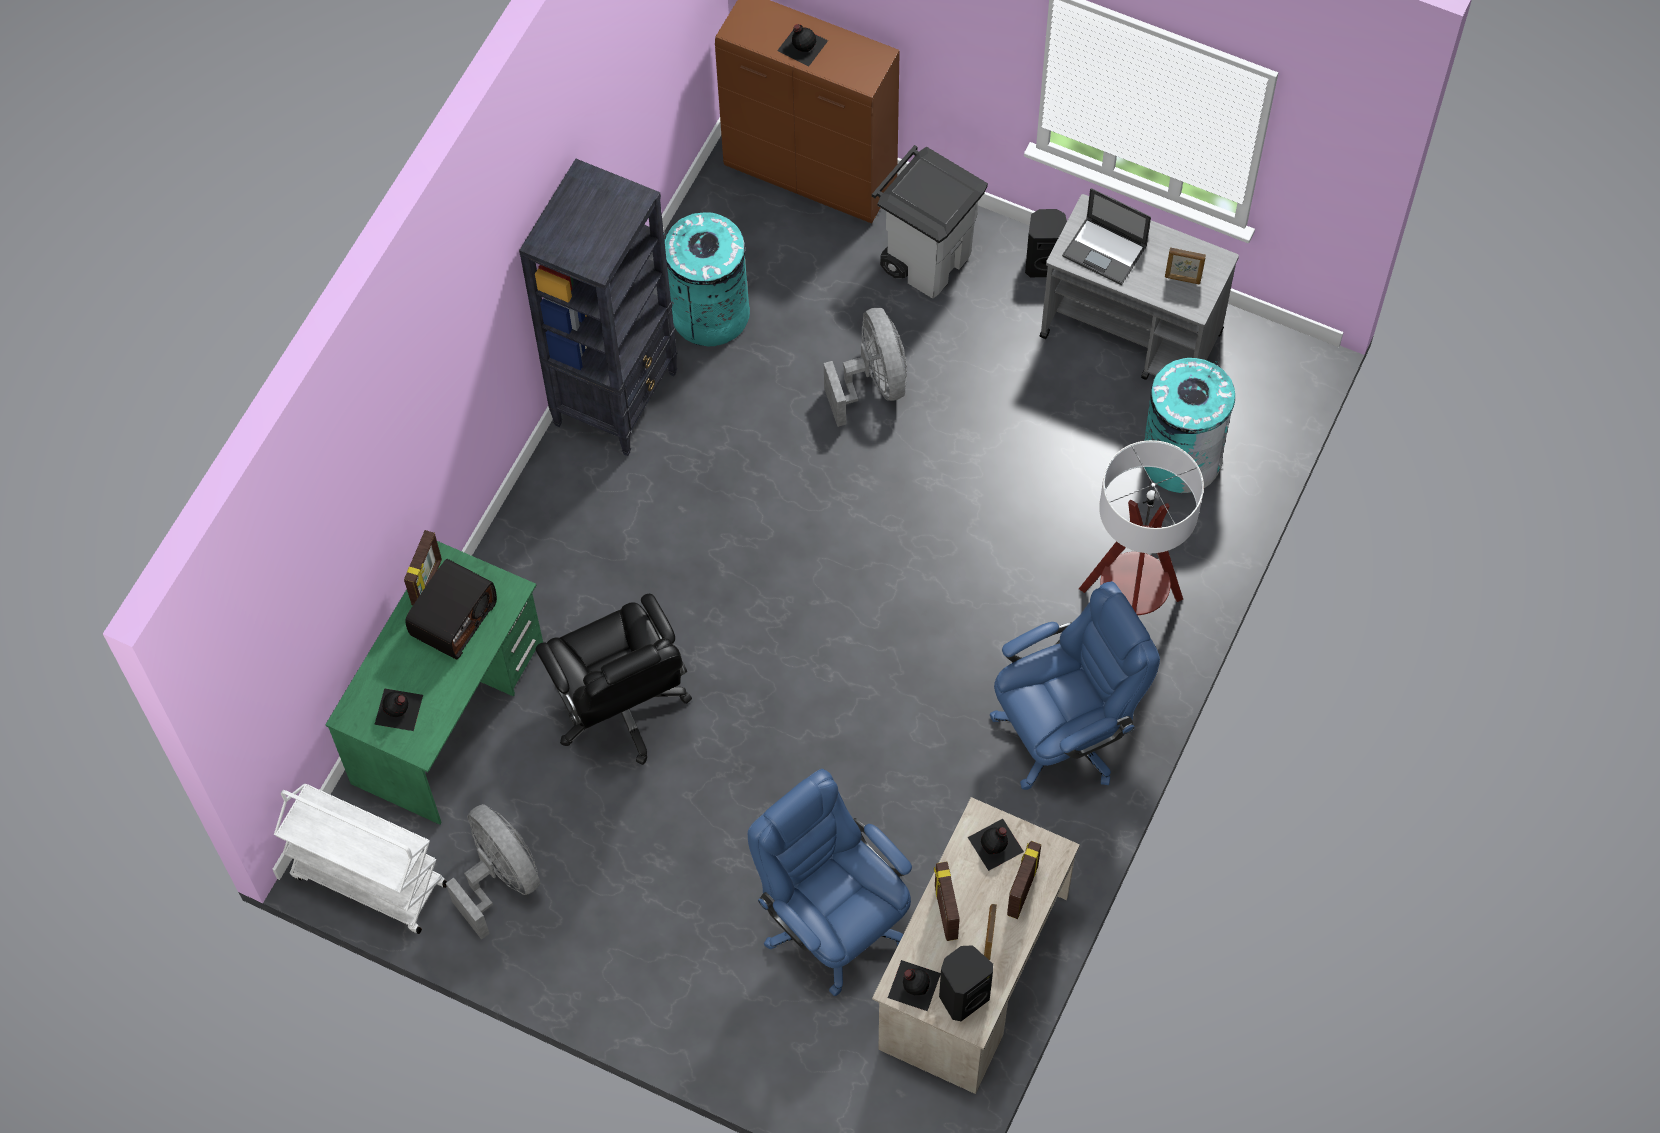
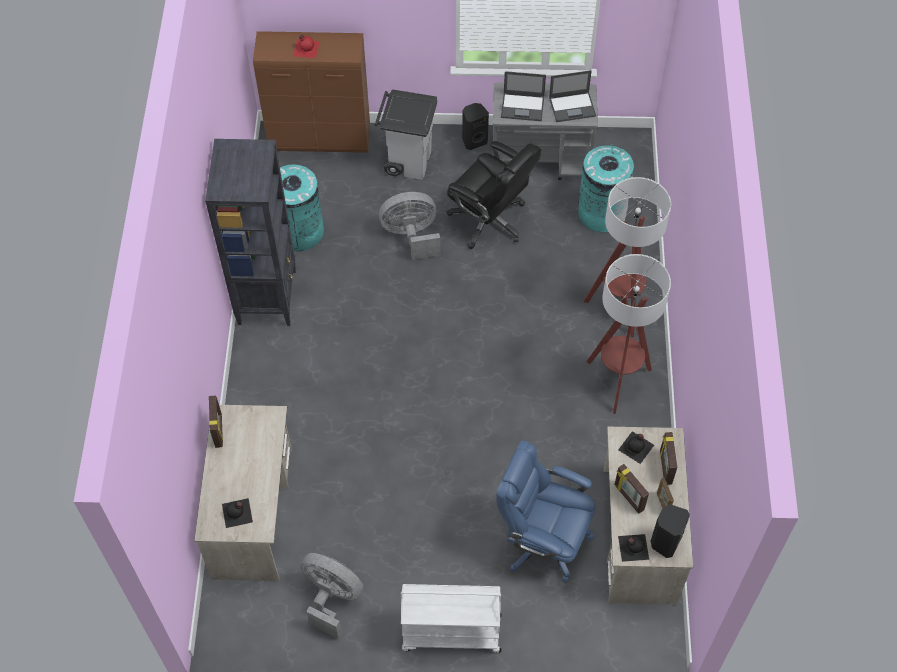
camera: 25 degrees left, 5 degrees down
white cart [274,784,447,934] -> white cart moved to [401,584,502,653]
green desk [325,541,543,825] -> beige desk [194,405,292,581]
radio [405,559,497,659] -> none
black office chair [536,594,692,765] -> black office chair moved to [447,141,541,249]
black bottle [777,24,828,67] -> red bottle [293,35,320,58]
grey fan [824,308,907,427] -> grey fan turned 60 degrees counterclockwise [379,192,440,260]
blue office chair [990,581,1160,790] -> floor lamp [586,254,671,414]
picture frame [1165,247,1206,284] -> laptop [549,70,596,122]

